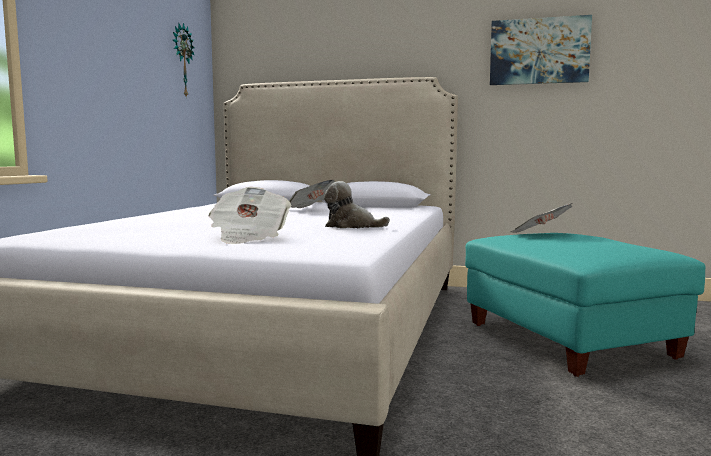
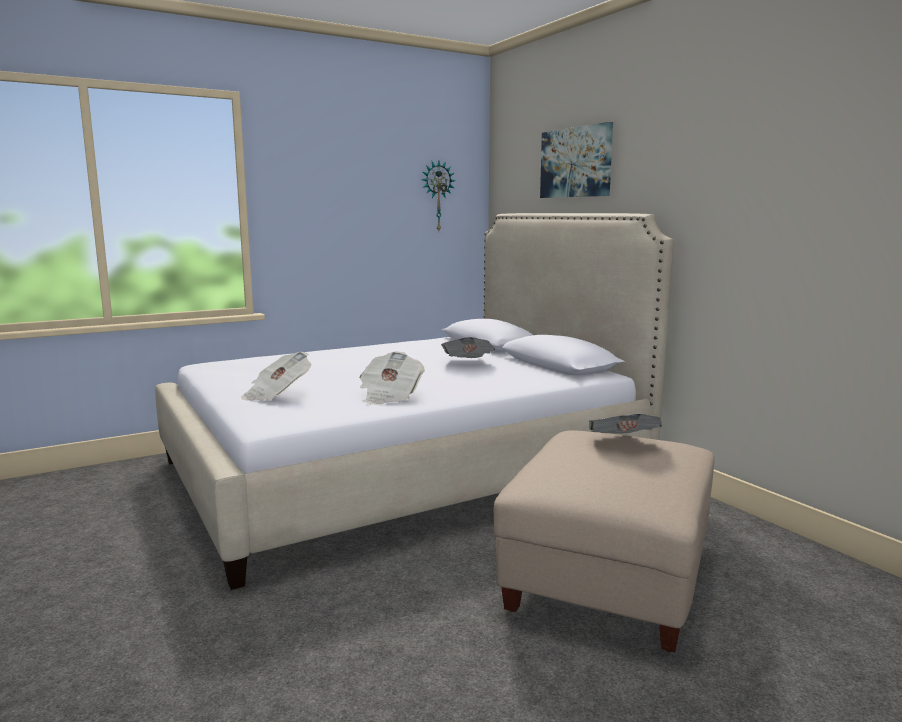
camera: 45 degrees right, 5 degrees up
plush toy [324,181,390,228] -> newspaper [360,351,425,405]
turquoise ottoman [465,233,706,377] -> beige ottoman [494,430,715,652]
picture [490,15,592,85] -> picture moved to [540,122,613,198]

